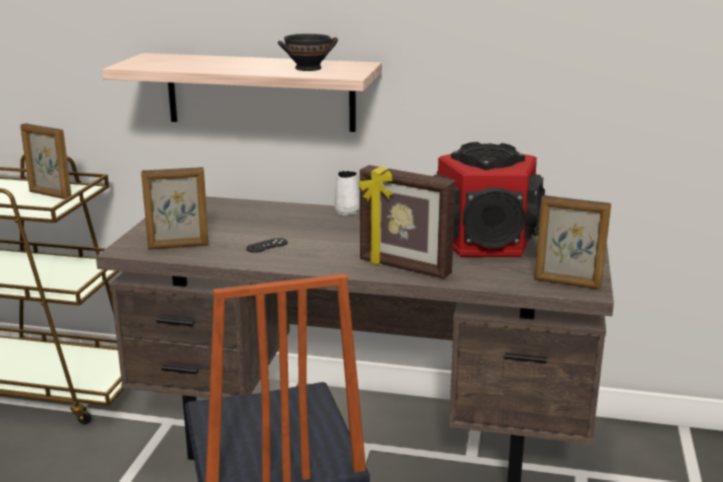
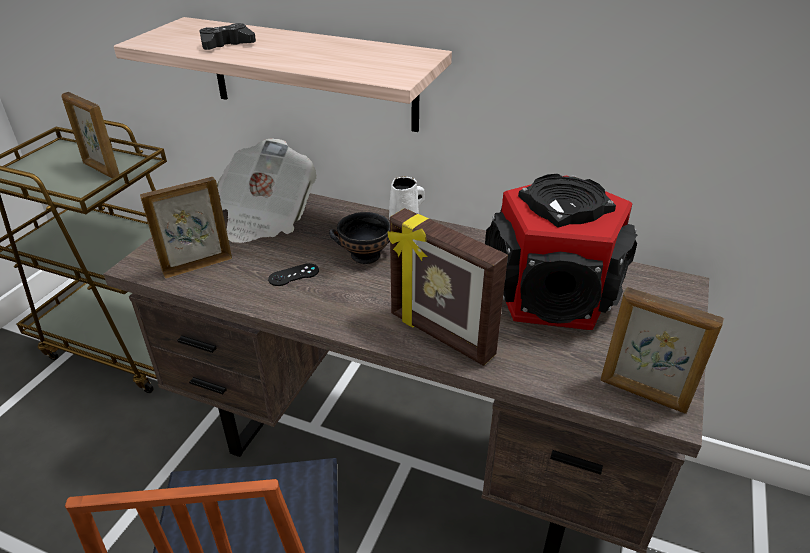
camera: 10 degrees right, 15 degrees up
picture frame [141,167,208,249] -> picture frame turned 150 degrees clockwise [140,177,232,278]
black bowl [277,34,338,71] -> black bowl moved to [329,212,390,264]
none -> black game controller [200,23,256,50]
none -> newspaper [217,139,316,243]

